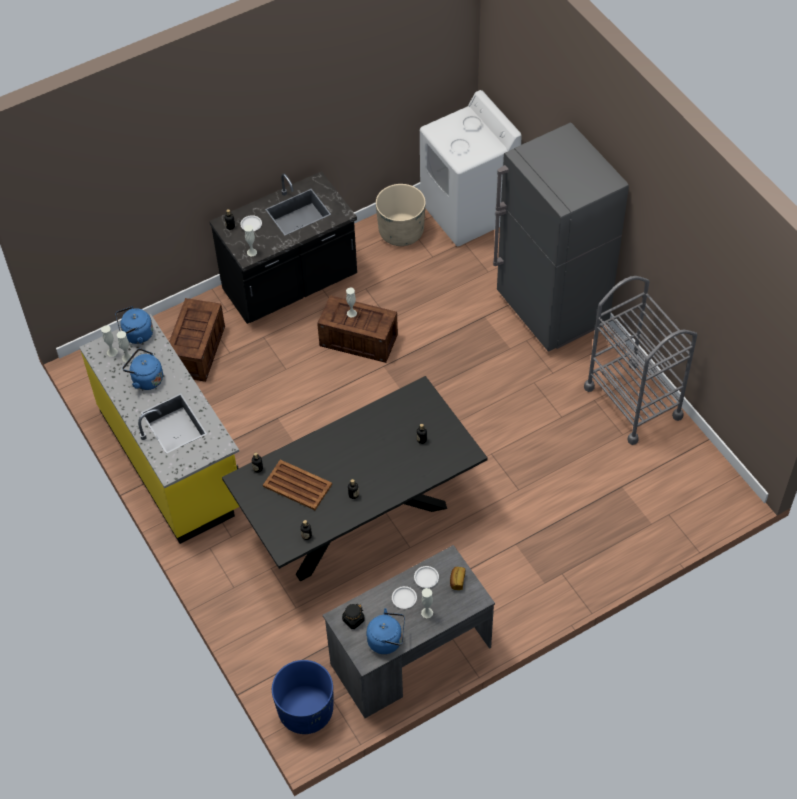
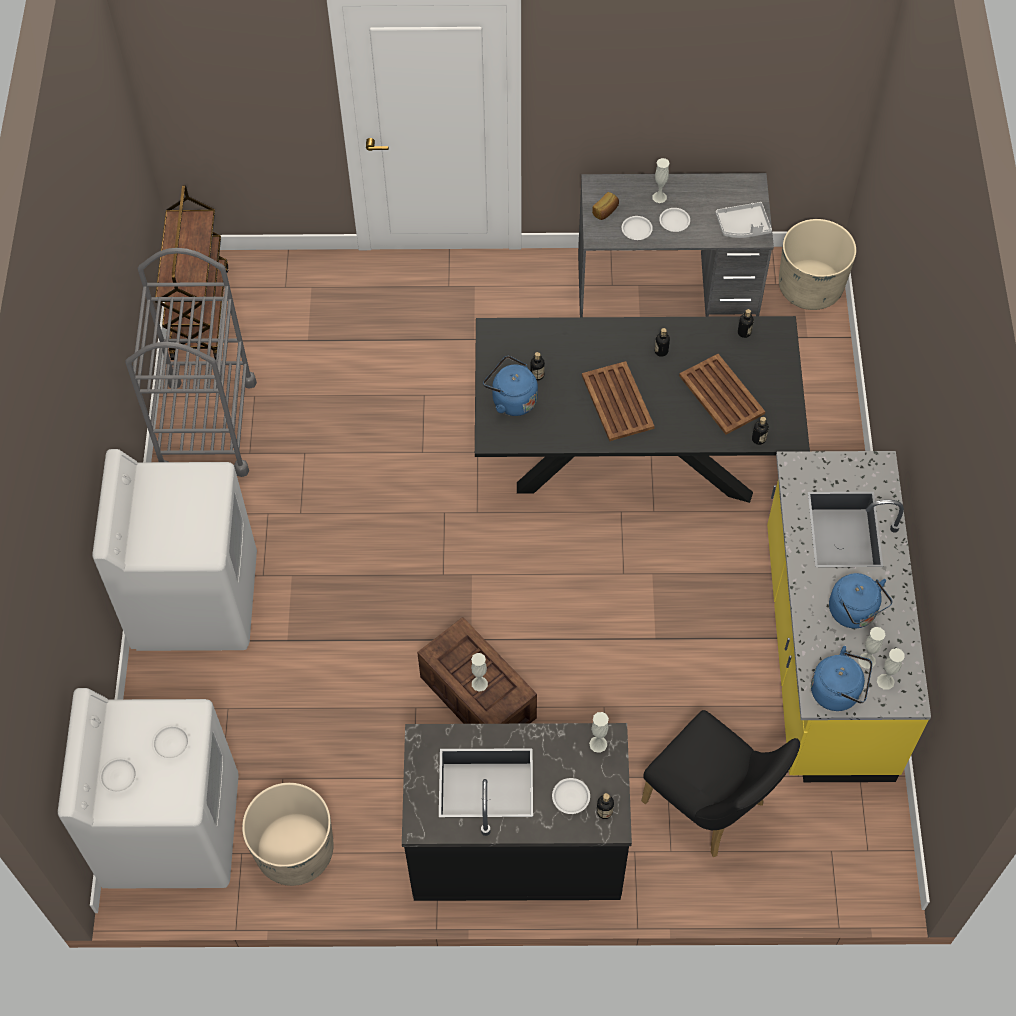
camera: 150 degrees left, 5 degrees up
crate [169,298,225,382] -> black chair [641,710,800,857]
blue planter [272,660,333,734] -> beige planter [779,219,856,310]
black jar [342,604,365,629] -> grey tray [716,202,772,238]
blue kettle [366,608,405,654] -> blue kettle moved to [483,356,538,416]
grey fridge [493,122,629,352] -> white washing machine [92,449,257,651]
none -> brown cart [155,185,229,360]
none -> brown tray [582,361,655,441]

